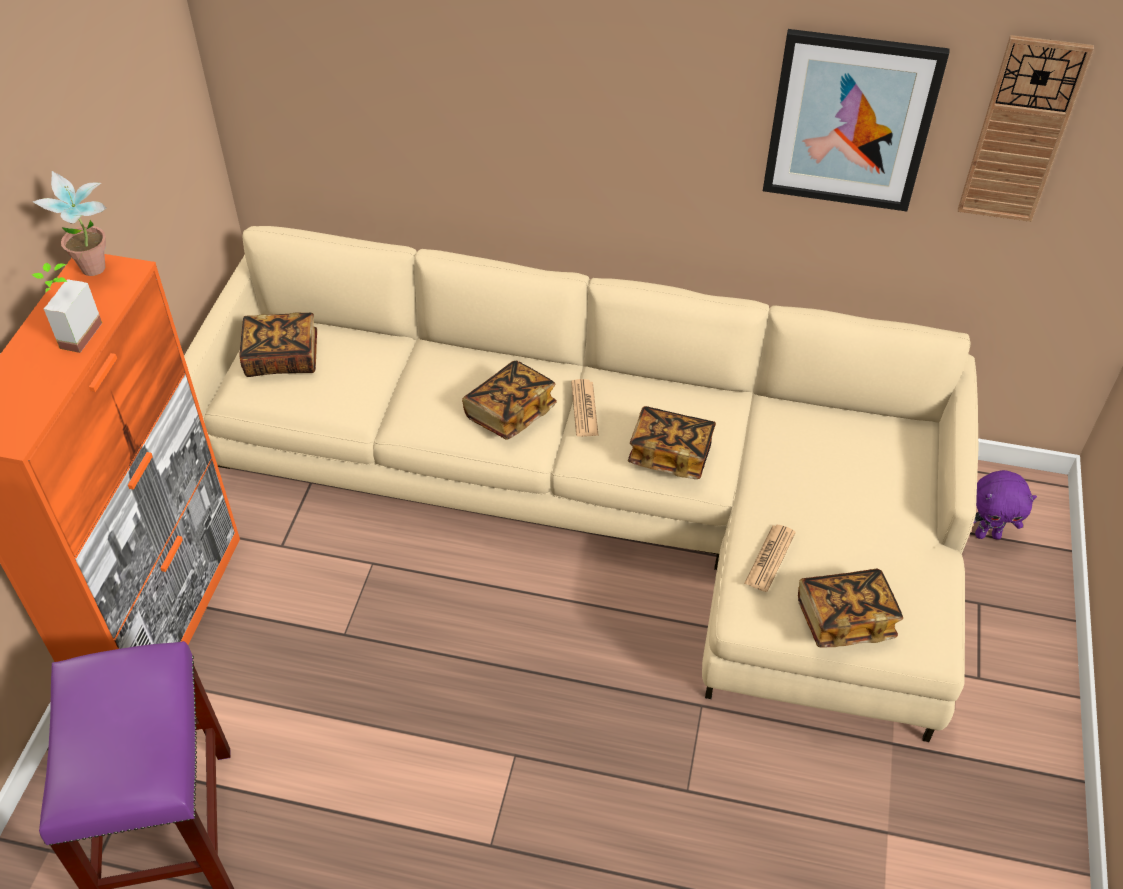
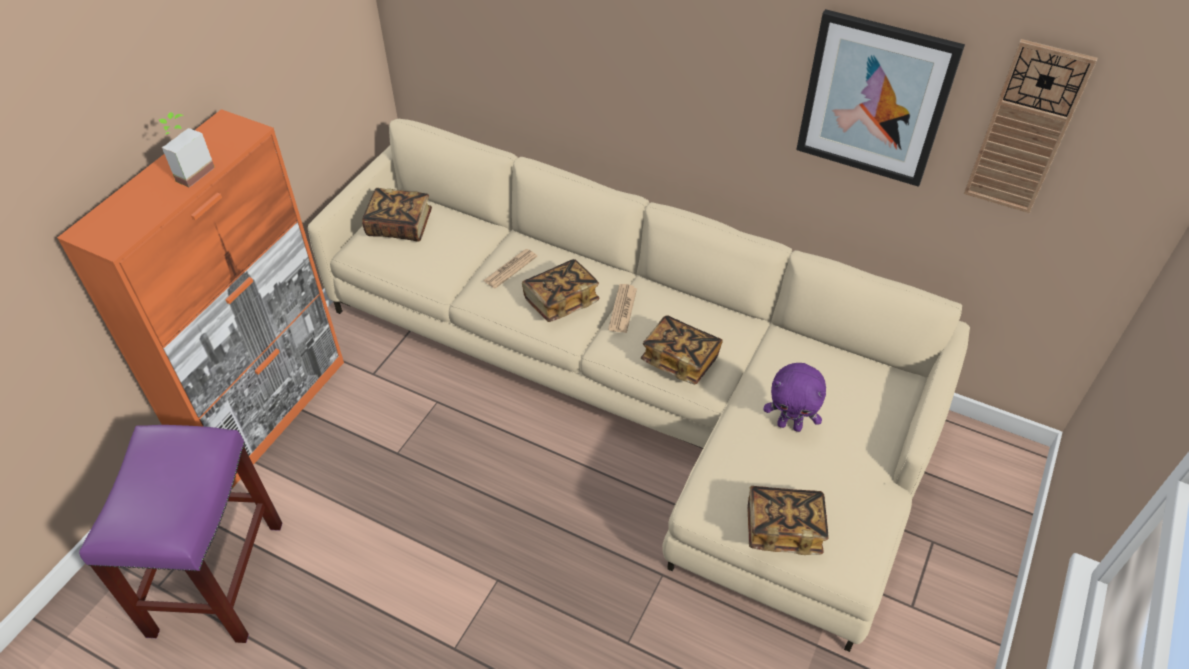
camera: 15 degrees right, 0 degrees up
potted plant [33,171,107,276] -> none
newspaper [744,525,796,592] -> newspaper moved to [483,249,537,288]
purple plush toy [973,470,1037,540] -> purple plush toy moved to [764,363,826,432]

